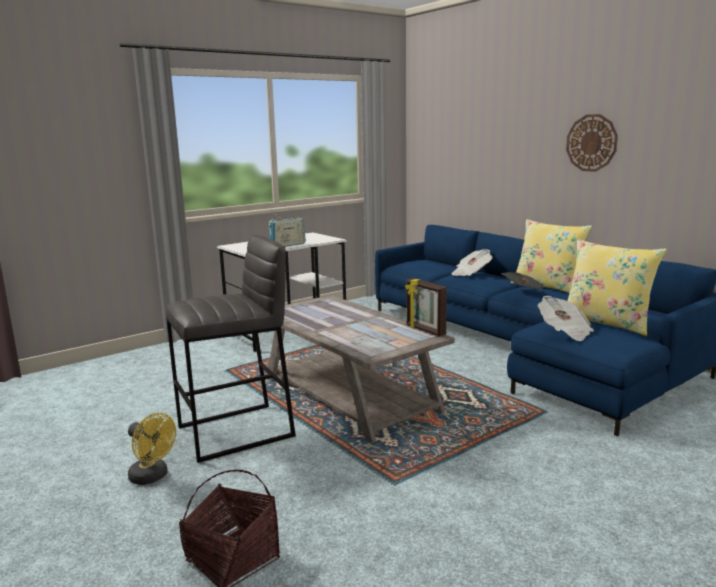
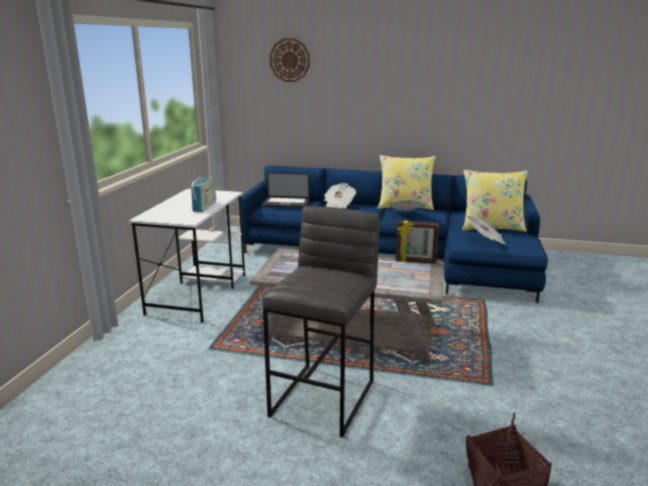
camera: 40 degrees left, 5 degrees up
yellow fan [128,413,176,485] -> none
wall clock [566,114,618,172] -> wall clock moved to [270,38,310,82]
none -> laptop [262,172,310,208]

